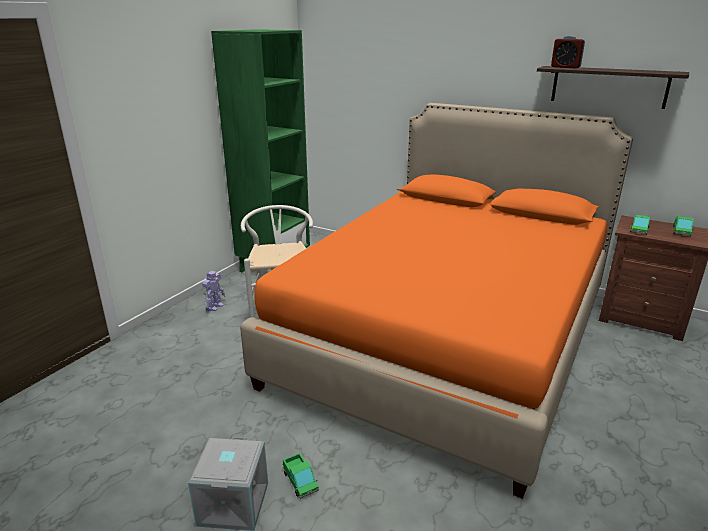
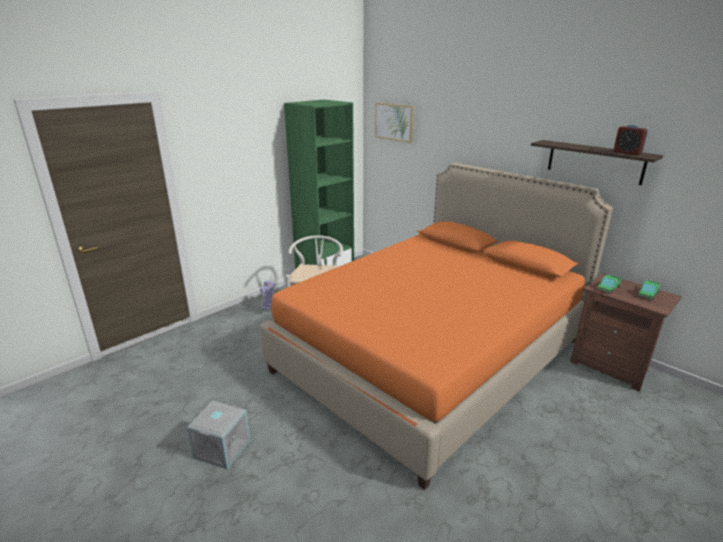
camera: 15 degrees right, 0 degrees up
toy truck [283,453,319,499] -> none
alarm clock [551,36,585,68] -> alarm clock moved to [614,125,649,155]
none -> picture [375,102,414,143]

